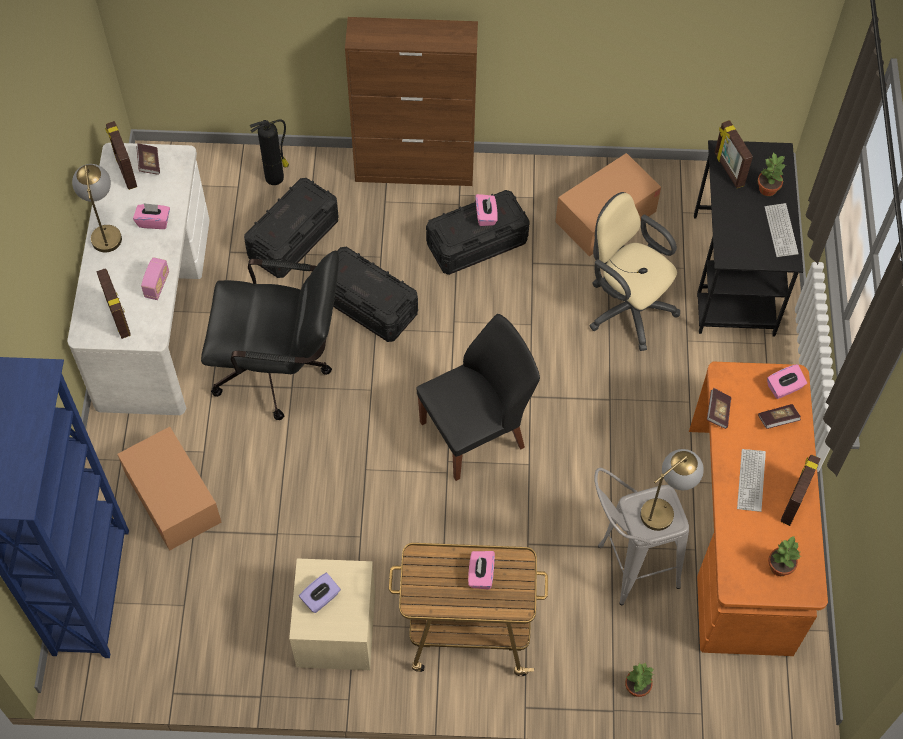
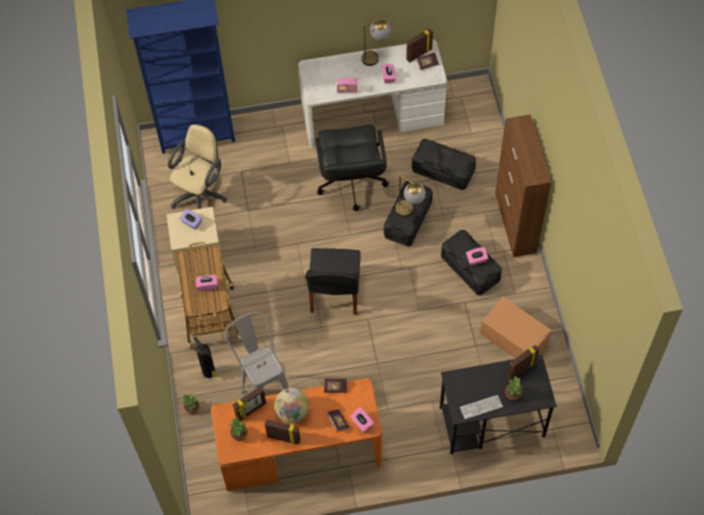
camera: 80 degrees right, 0 degrees up
picture frame [96,268,131,339] -> picture frame moved to [233,386,266,421]
cardboard box [117,427,221,551] -> none
fire extinguisher [250,119,289,185] -> fire extinguisher moved to [194,337,216,378]
black chair [417,314,540,481] -> black chair turned 45 degrees clockwise [305,248,361,315]
beige office chair [589,192,680,351] -> beige office chair moved to [168,124,227,209]
table lamp [640,449,704,531] -> table lamp moved to [395,173,426,217]
keyboard [737,449,766,512] -> globe [274,388,310,423]

